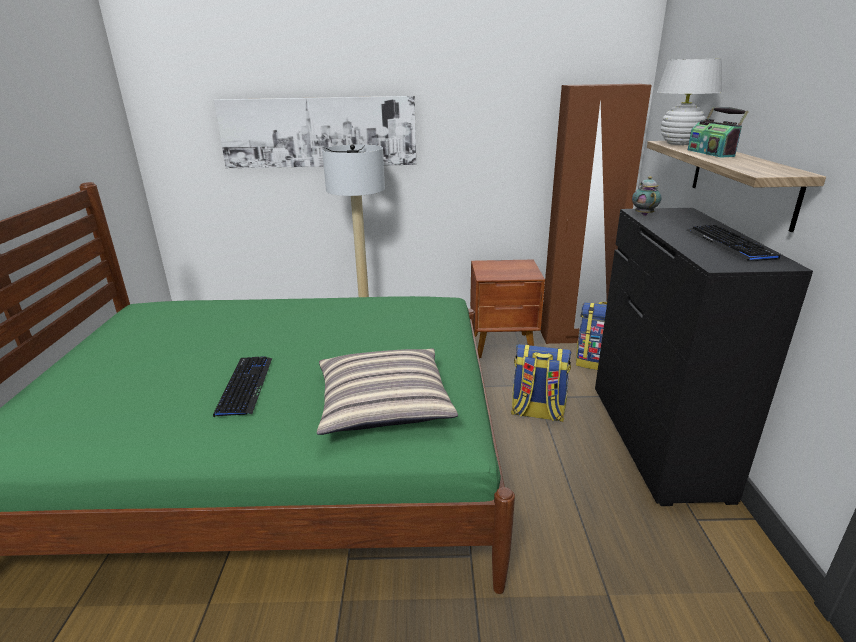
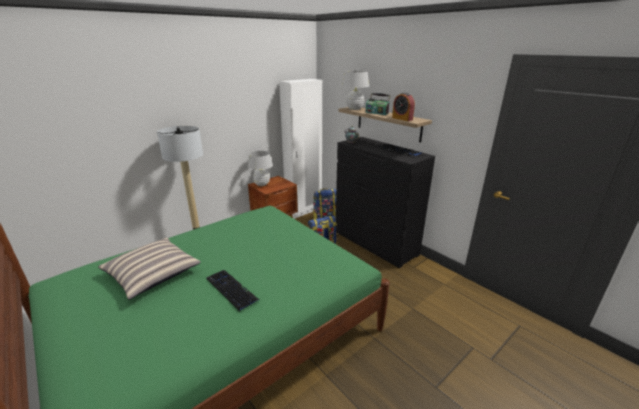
camera: 40 degrees left, 0 degrees up
picture [214,96,416,168] -> none
pillow [317,348,458,435] -> pillow moved to [98,238,201,300]
brown wardrobe [541,84,652,344] -> white wardrobe [279,79,322,219]
none -> white table lamp [248,151,273,186]
none -> alarm clock [392,93,415,121]

